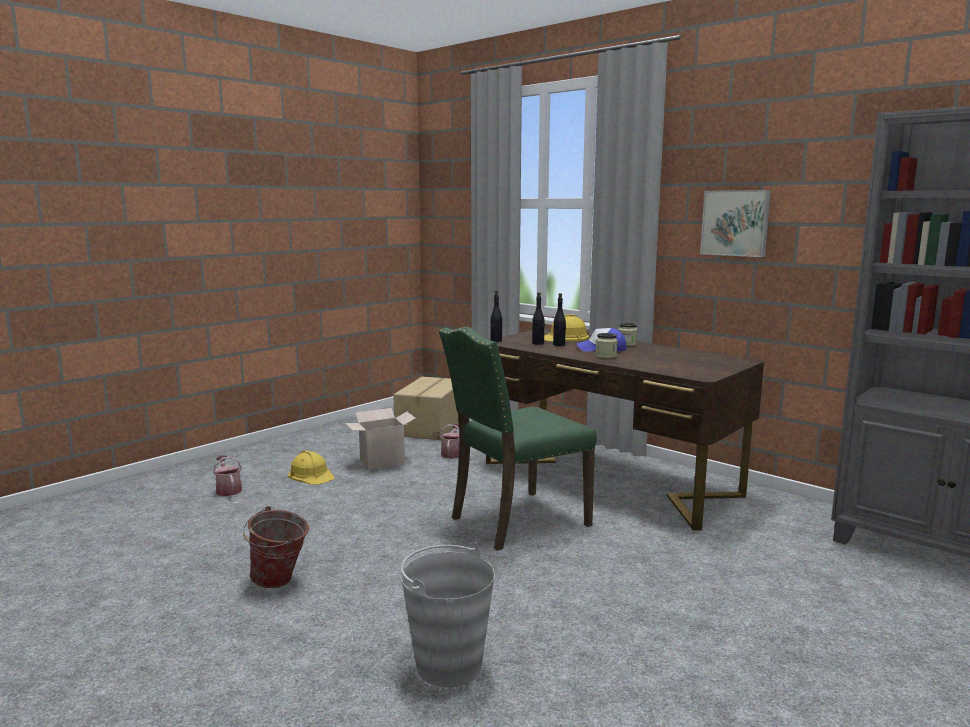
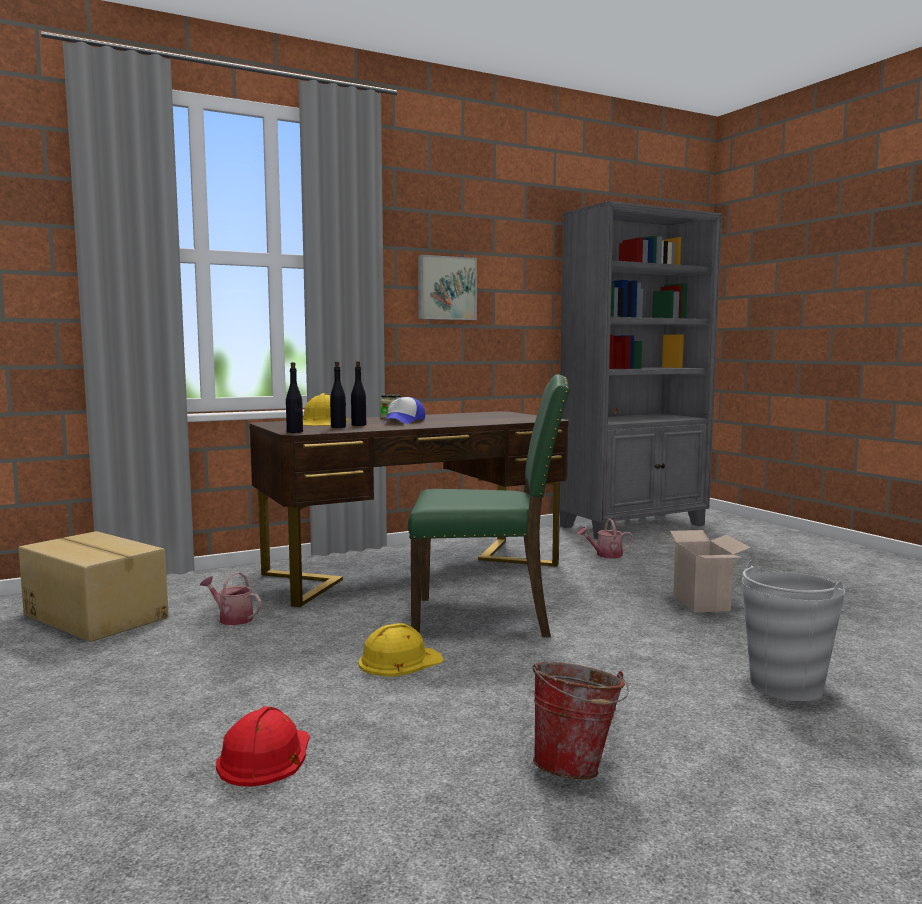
camera: 70 degrees left, 5 degrees down
watering can [213,455,242,496] -> watering can moved to [577,518,634,558]
yellow hard hat [288,450,335,485] -> yellow hard hat moved to [358,623,444,677]
cardboard box [345,408,416,470] -> cardboard box moved to [662,530,751,613]
green chair [439,327,597,551] -> green chair turned 75 degrees counterclockwise [408,374,570,637]
jar [596,333,617,358] -> none
none -> red hard hat [216,706,310,786]

